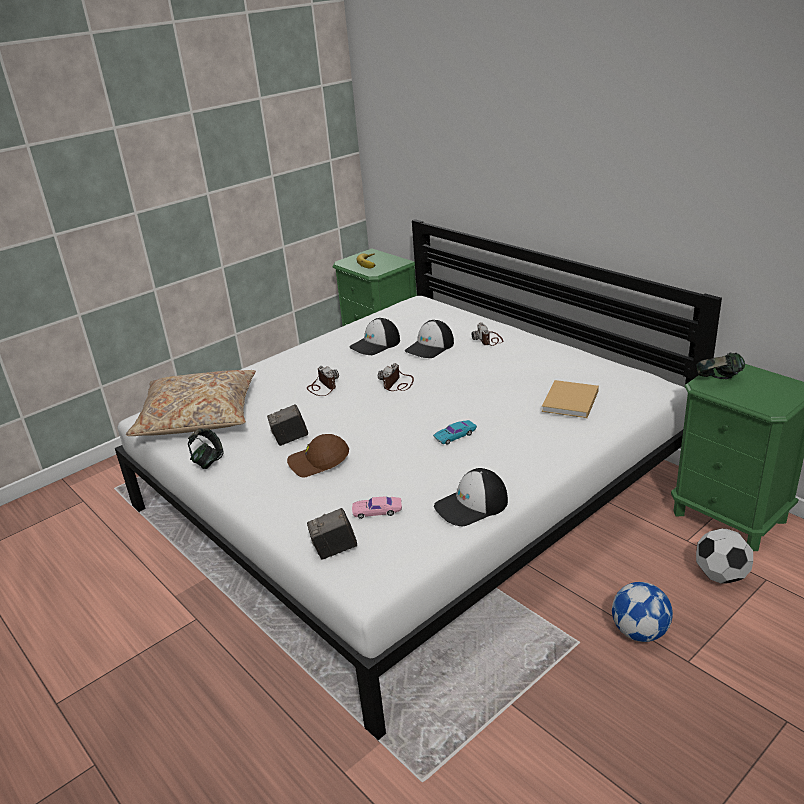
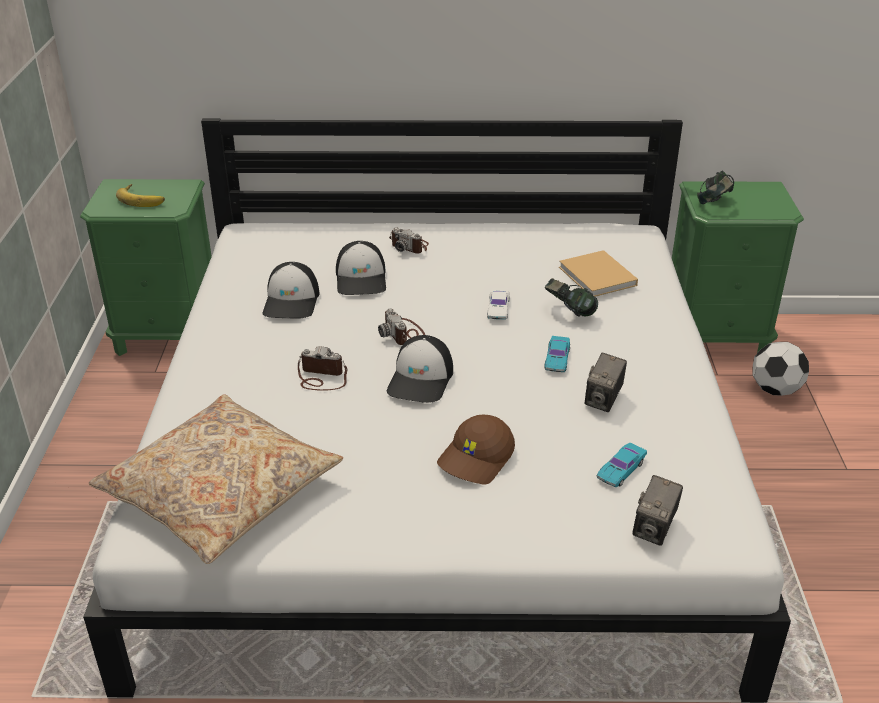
camera: 50 degrees left, 5 degrees up
headphones [188,428,223,469] -> headphones moved to [545,278,598,317]
camera [267,404,308,446] -> camera moved to [585,353,627,412]
pink toy car [352,496,402,519] -> turquoise toy car [596,443,647,487]
cap [434,468,508,527] -> cap moved to [386,335,453,403]
football [612,582,673,642] -> none
none -> white toy car [487,288,510,319]

